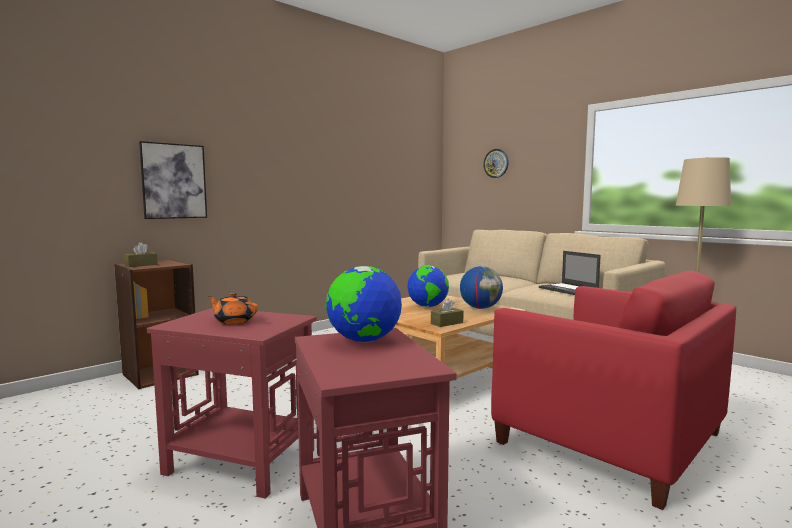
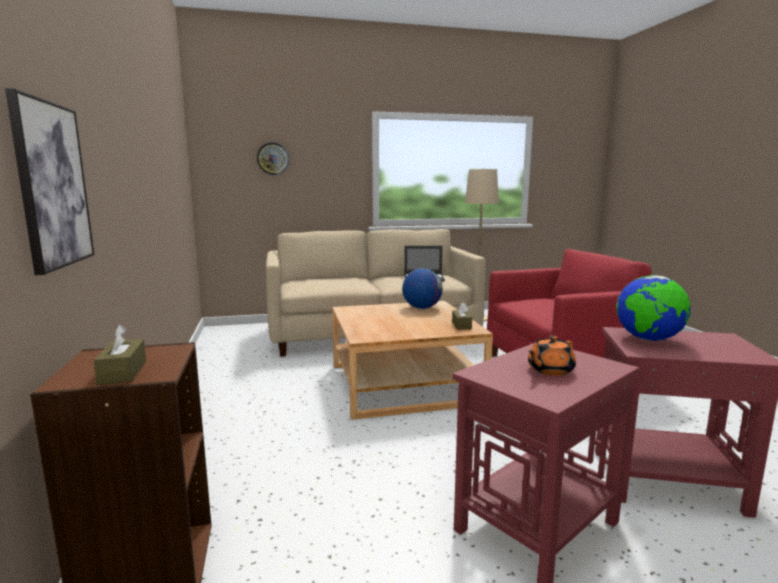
camera: 60 degrees left, 5 degrees up
globe [407,266,449,307] -> none

